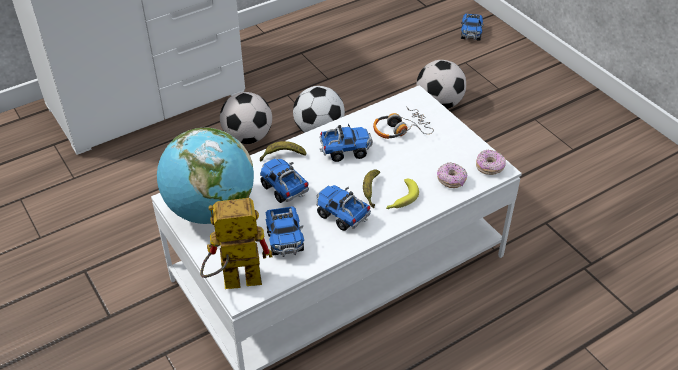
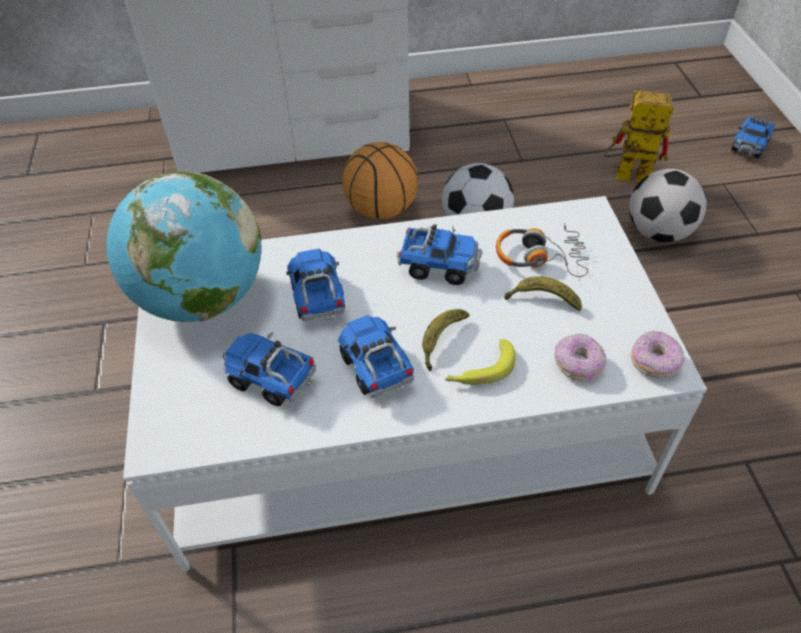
camera: 25 degrees right, 5 degrees up
toy robot [200,198,273,289] -> toy robot moved to [604,90,674,182]
football [220,92,272,144] -> basketball [342,142,418,219]
banana [260,141,307,162] -> banana moved to [504,276,582,311]
toy truck [266,206,304,257] -> toy truck turned 105 degrees clockwise [222,332,316,406]

